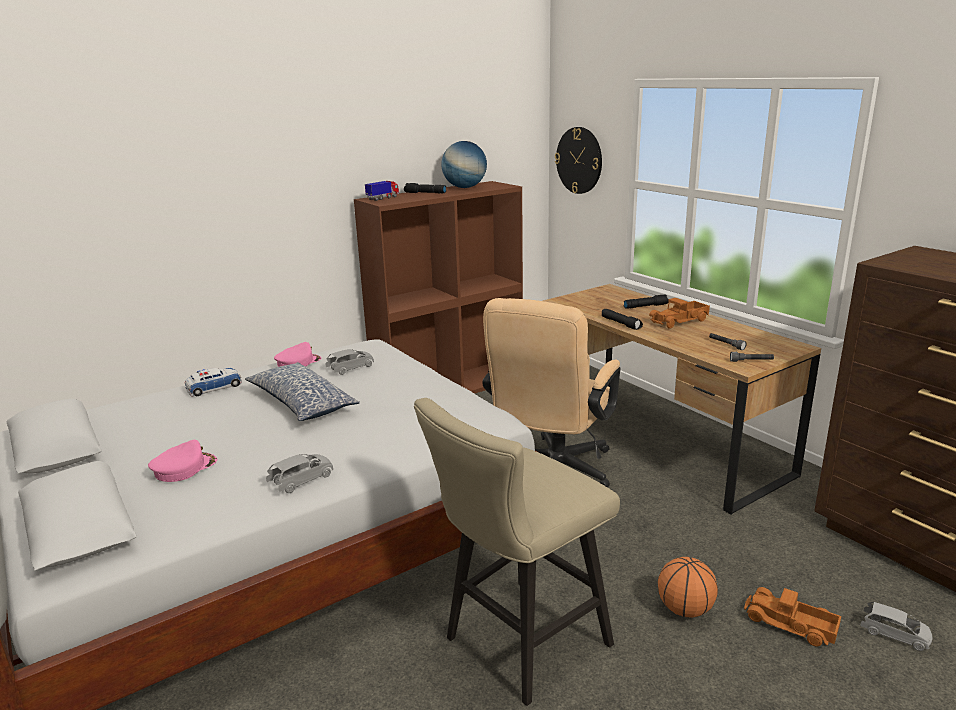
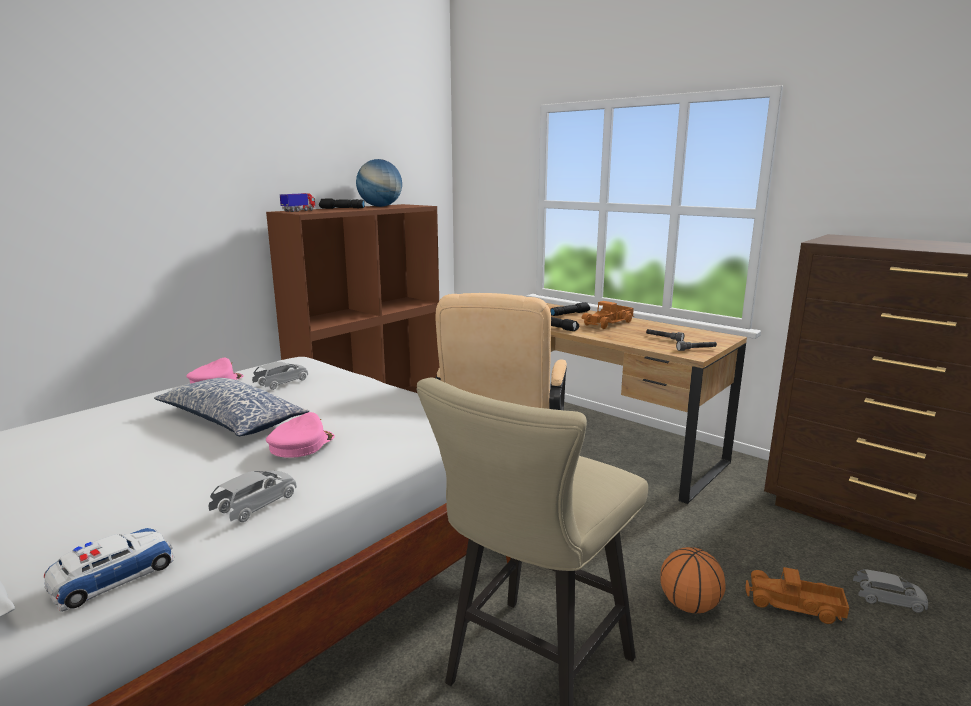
camera: 15 degrees left, 5 degrees down
pink cap [148,440,217,482] -> pink cap moved to [266,412,335,458]
toy car [185,368,242,397] -> toy car moved to [44,528,174,612]
wall clock [555,127,602,194] -> none

